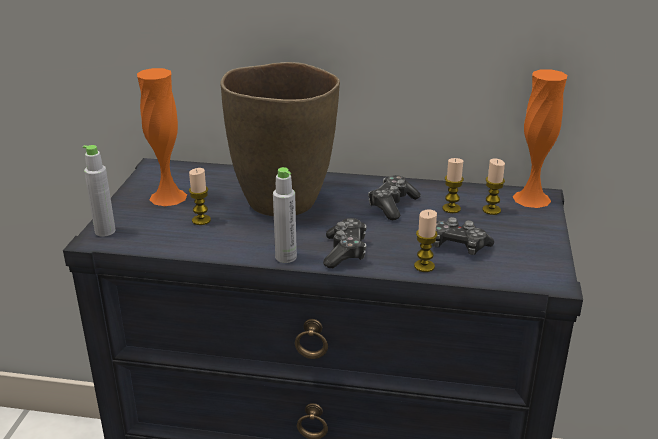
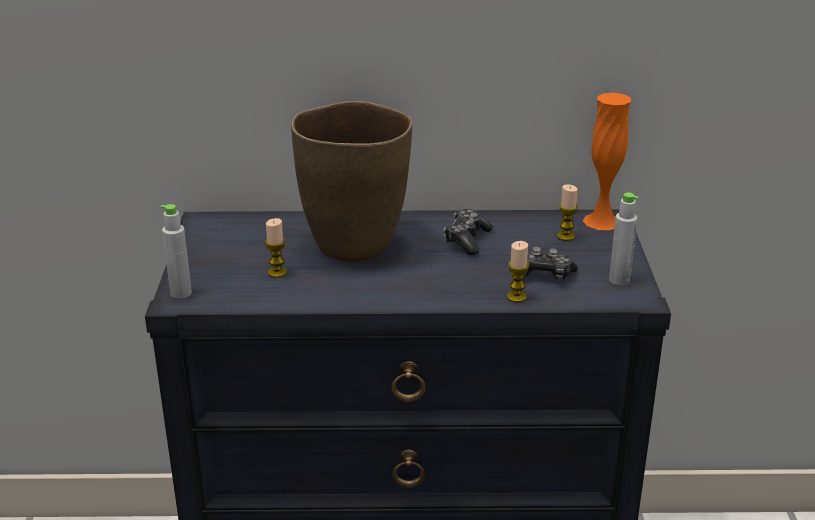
camera: 10 degrees left, 0 degrees up
orange vase [137,68,187,206] -> none
grey bottle [273,167,297,263] -> grey bottle moved to [609,192,638,285]
game controller [323,218,367,268] -> none
candle [442,158,464,213] -> none

